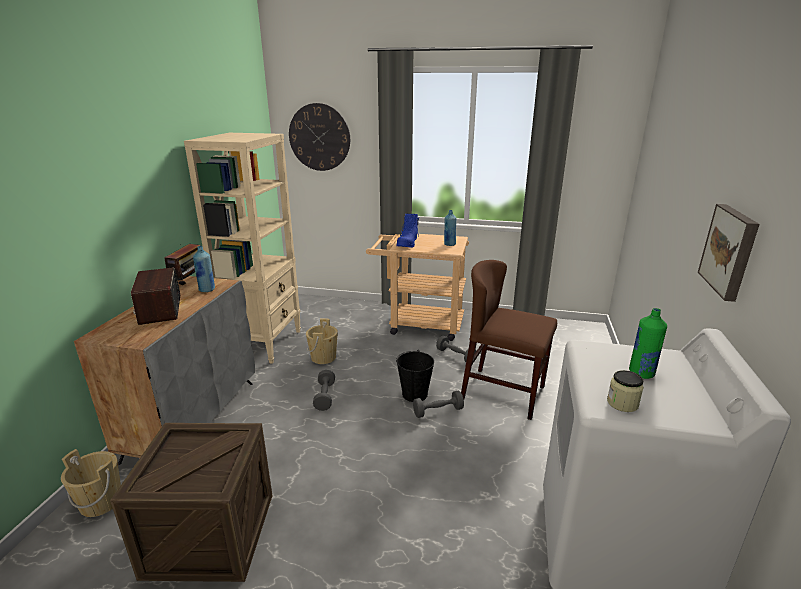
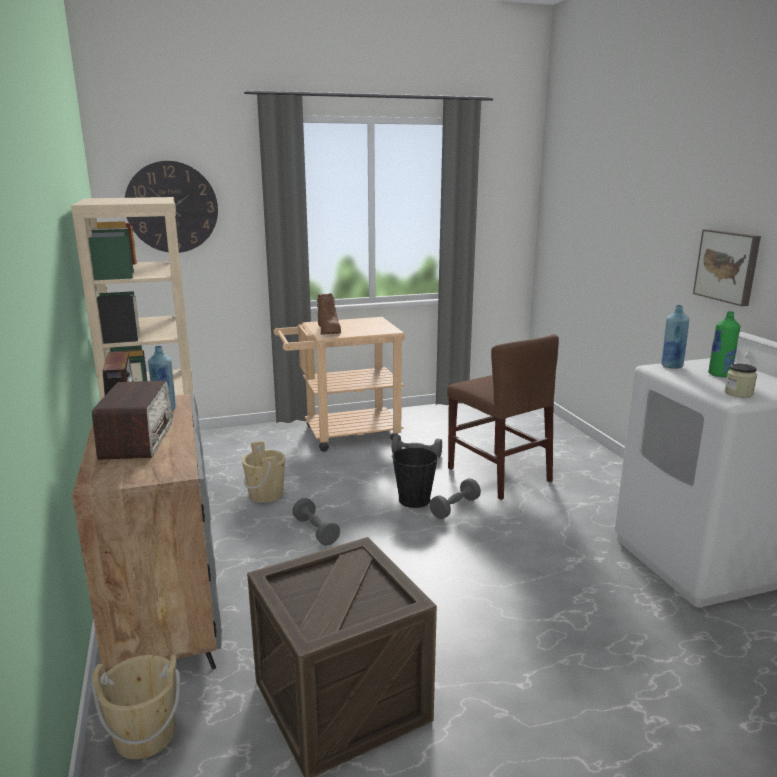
camera: 30 degrees left, 5 degrees down
radio [131,267,180,325] -> radio turned 135 degrees counterclockwise [92,381,173,460]
blue boot [396,214,419,248] -> brown boot [317,293,341,335]
blue bottle [444,210,457,246] -> blue bottle moved to [661,305,689,369]
brown chair [461,260,557,420] -> brown chair turned 120 degrees counterclockwise [447,334,559,500]

